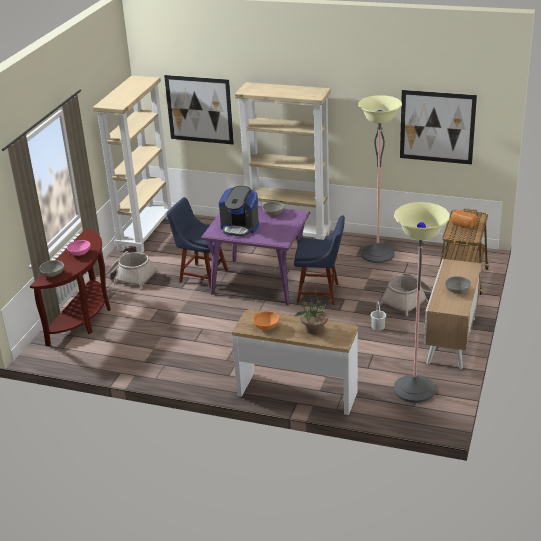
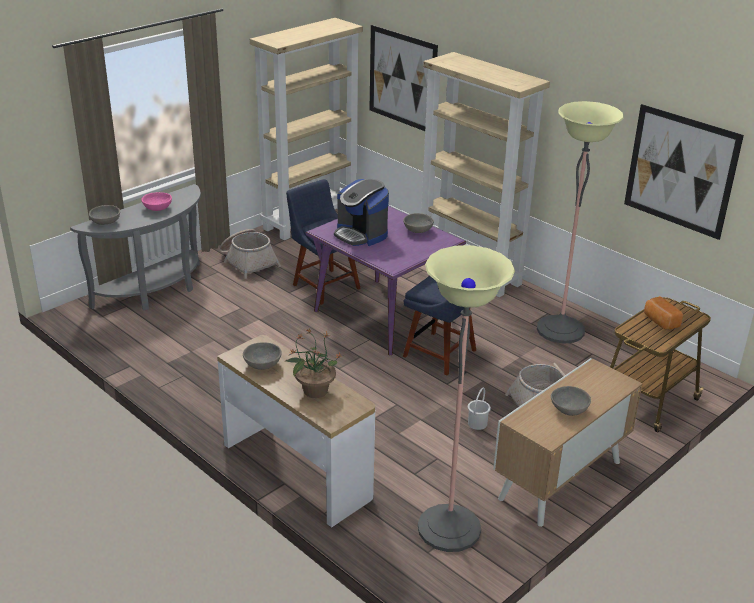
camera: 25 degrees right, 0 degrees up
brown console table [30,229,111,346] -> grey console table [70,184,201,311]
orange bowl [253,311,280,330] -> grey bowl [243,342,282,370]

